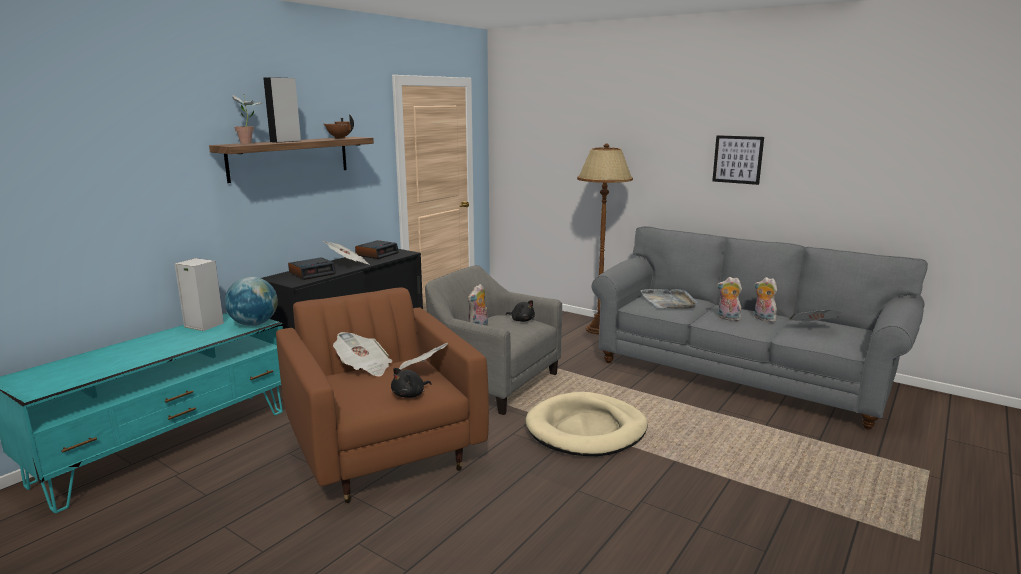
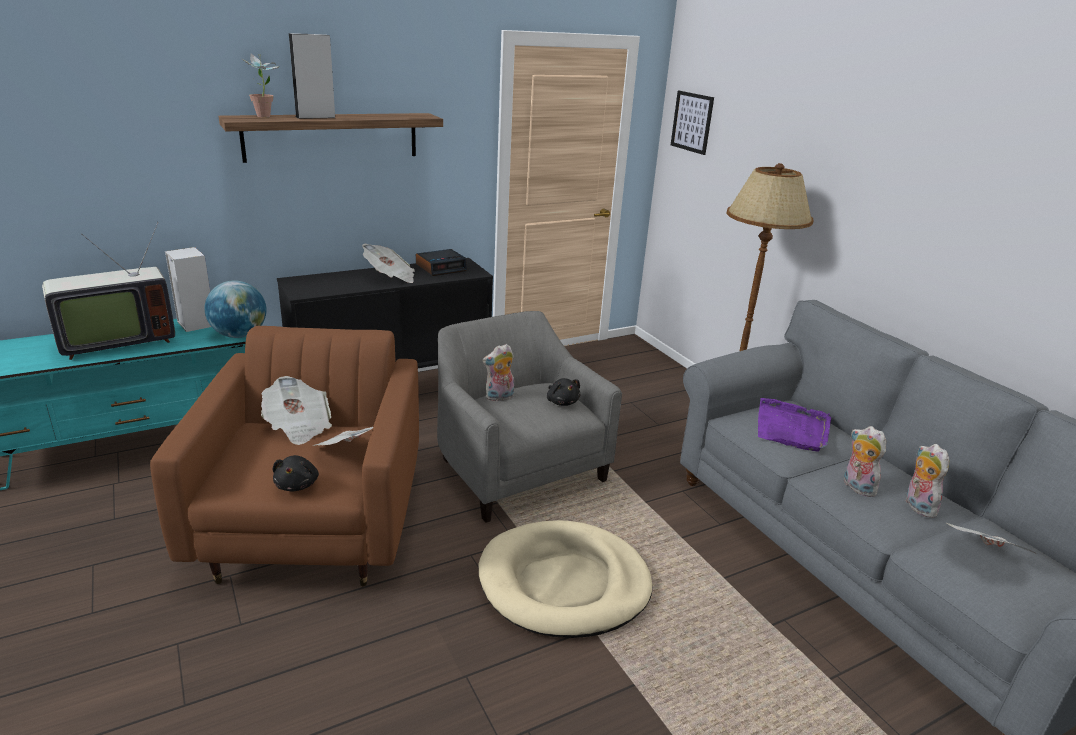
camera: 25 degrees right, 10 degrees up
alarm clock [288,257,336,280] -> none
brown teapot [324,114,354,139] -> none
black plush toy [391,368,431,398] -> black plush toy turned 75 degrees counterclockwise [273,455,319,492]
grey tray [640,289,698,309] -> purple tray [758,398,831,452]
picture [712,135,764,185] -> picture moved to [671,91,714,155]
none -> television [42,222,175,360]

